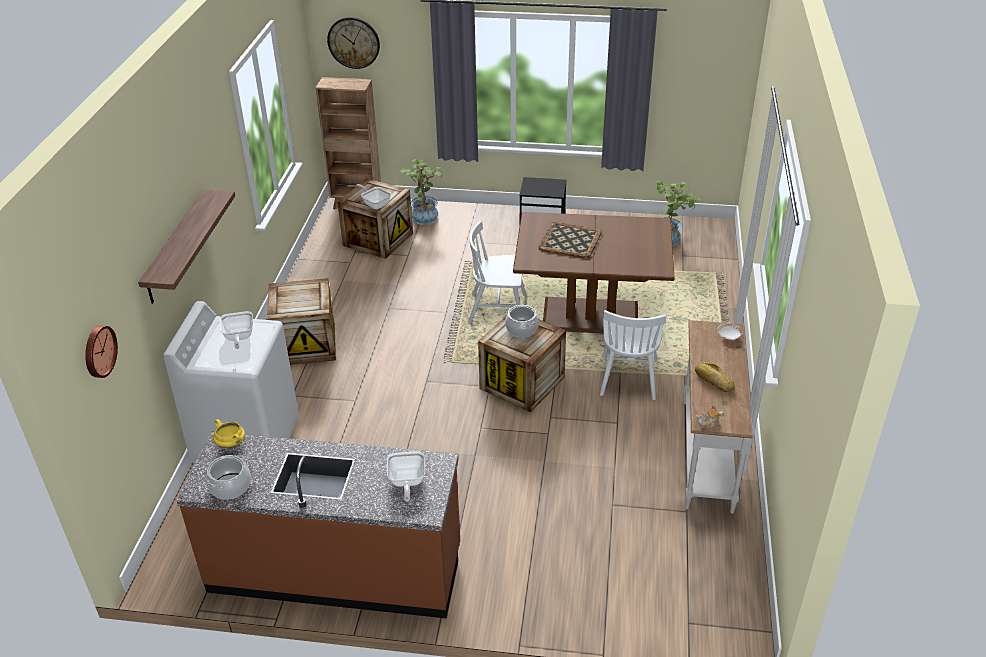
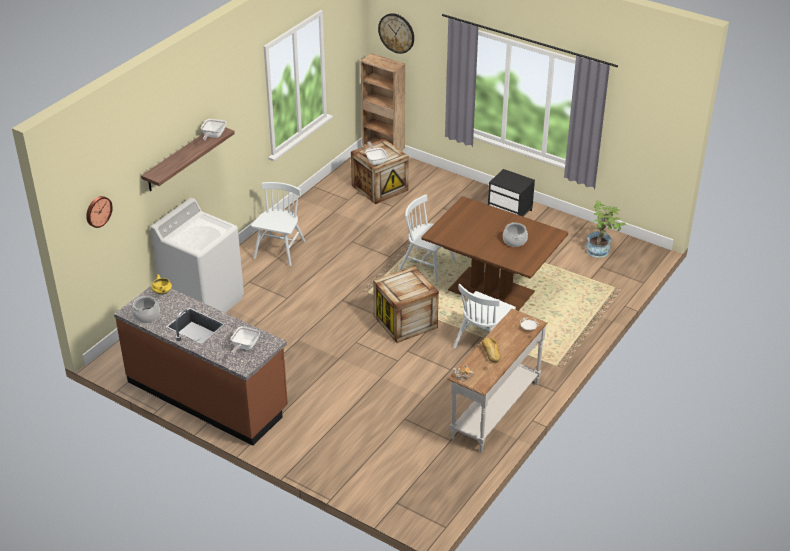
camera: 25 degrees right, 0 degrees up
frying pan [220,311,253,349] -> frying pan moved to [201,119,226,141]
crate [267,278,336,365] -> white chair [251,182,306,266]
potted plant [400,159,442,225] -> none
cooking pot [505,305,539,338] -> cooking pot moved to [503,222,528,247]
tray [538,222,602,258] -> none

